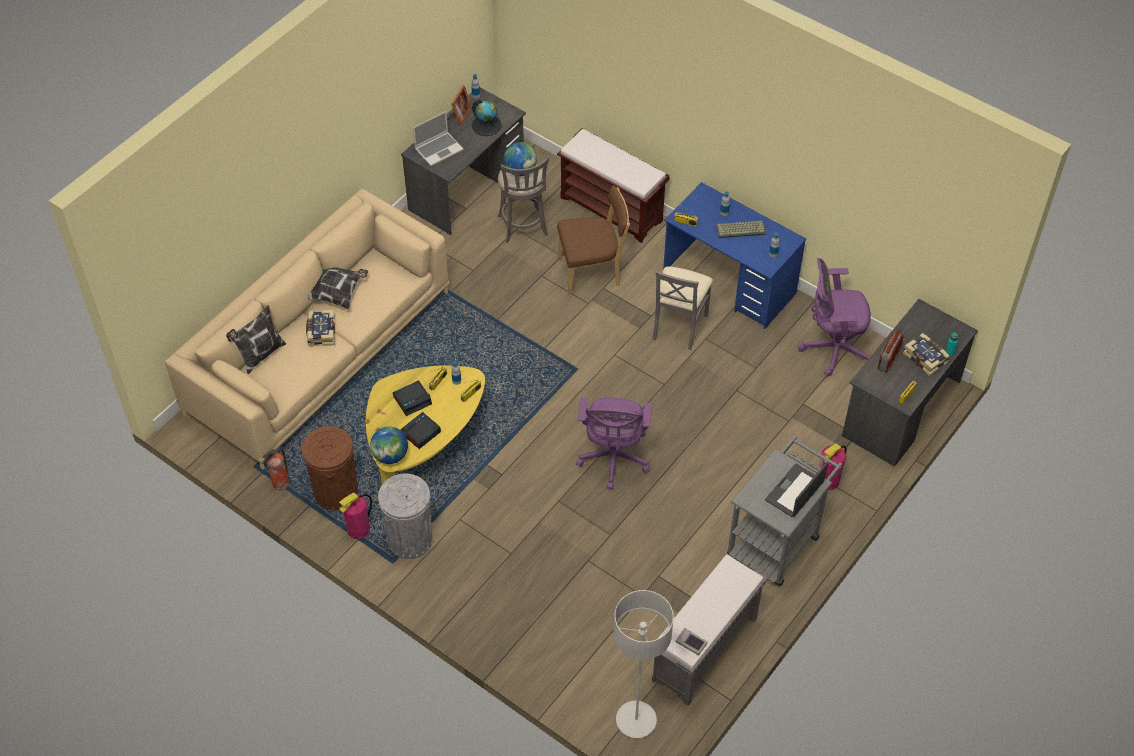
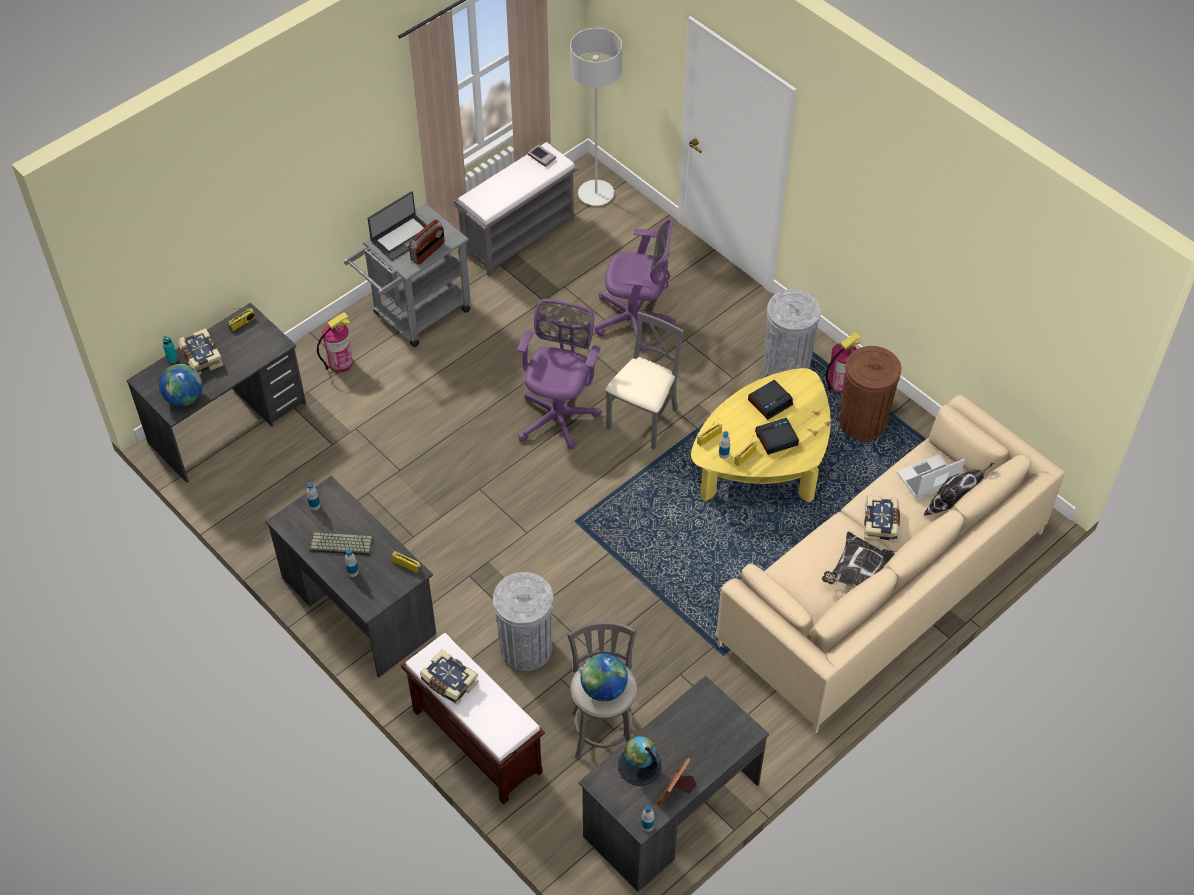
camera: 170 degrees left, 0 degrees up
fire extinguisher [262,448,289,491] -> none
globe [370,426,408,464] -> globe moved to [159,364,202,406]
laptop [413,111,464,166] -> laptop moved to [897,454,965,500]
brown chair [557,185,630,295] -> grey trash can [493,572,554,671]
grey chair [652,266,713,350] -> grey chair moved to [605,312,684,450]
blue desk [663,182,806,329] -> grey desk [266,476,436,678]
purple office chair [798,258,871,377] -> purple office chair moved to [594,218,676,351]
radio [878,330,904,373] -> radio moved to [409,219,445,265]
none -> book [420,649,479,705]

